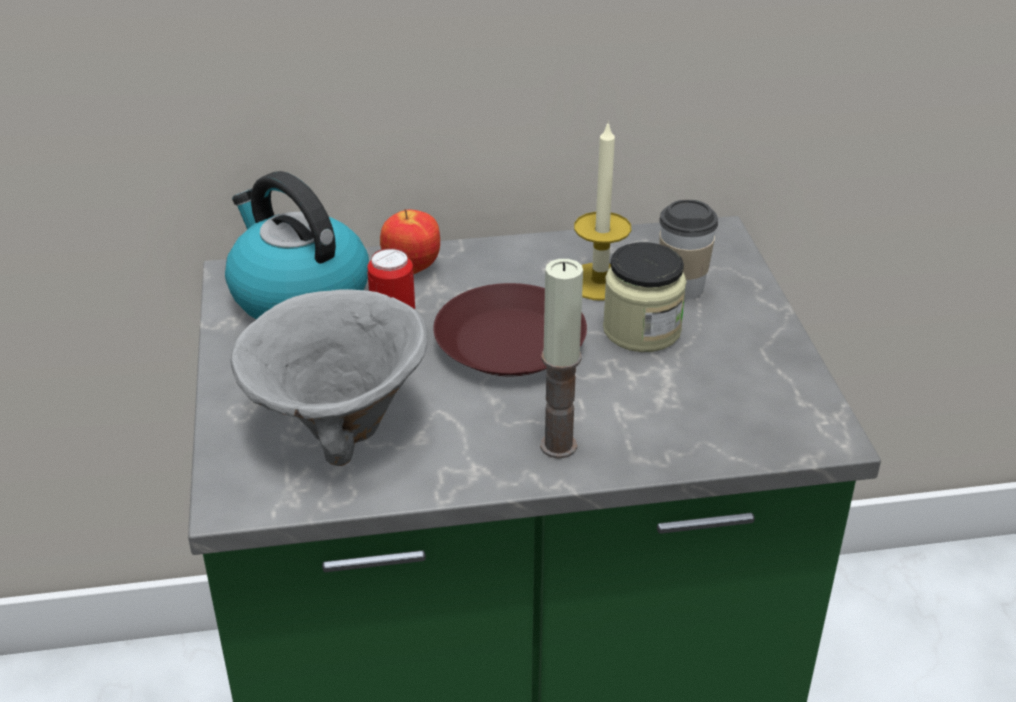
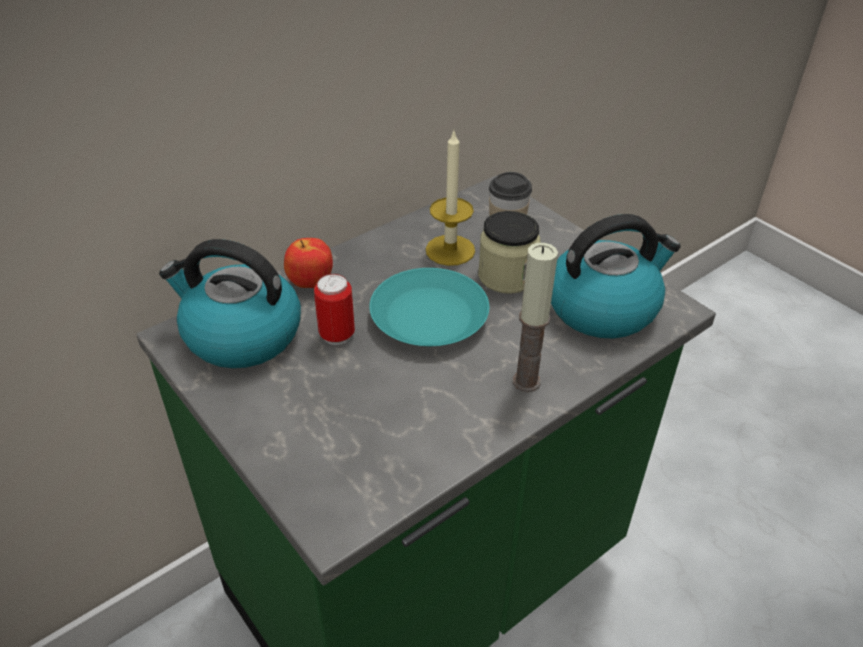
camera: 30 degrees left, 5 degrees up
grey bowl [230,289,428,466] -> none
brown plate [433,283,587,376] -> turquoise plate [370,268,489,346]
none -> kettle [551,214,681,338]

